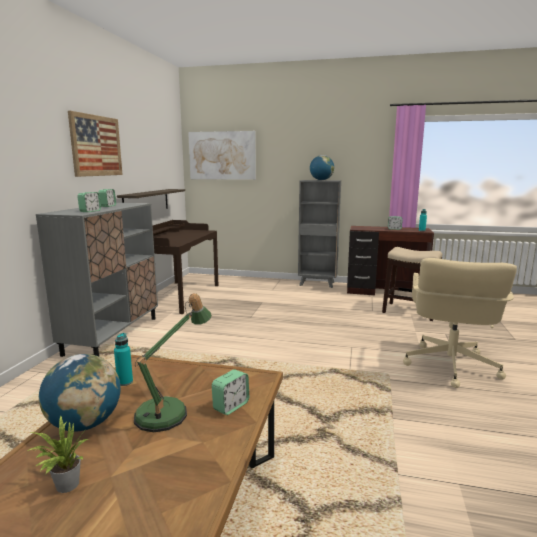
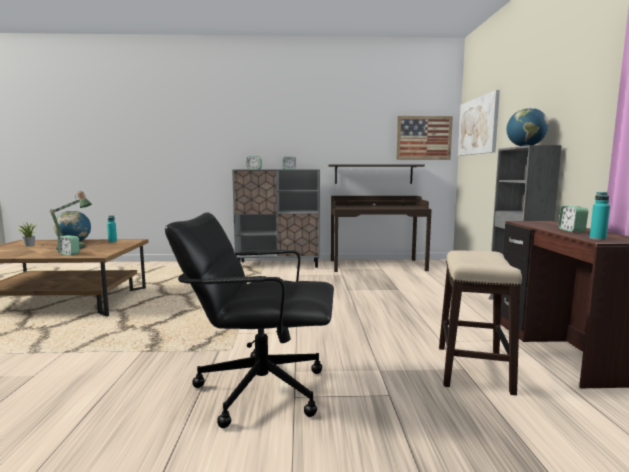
camera: 75 degrees right, 5 degrees down
picture [68,111,123,177] -> picture moved to [396,116,453,160]
beige office chair [403,258,517,388] -> black office chair [165,212,334,428]

